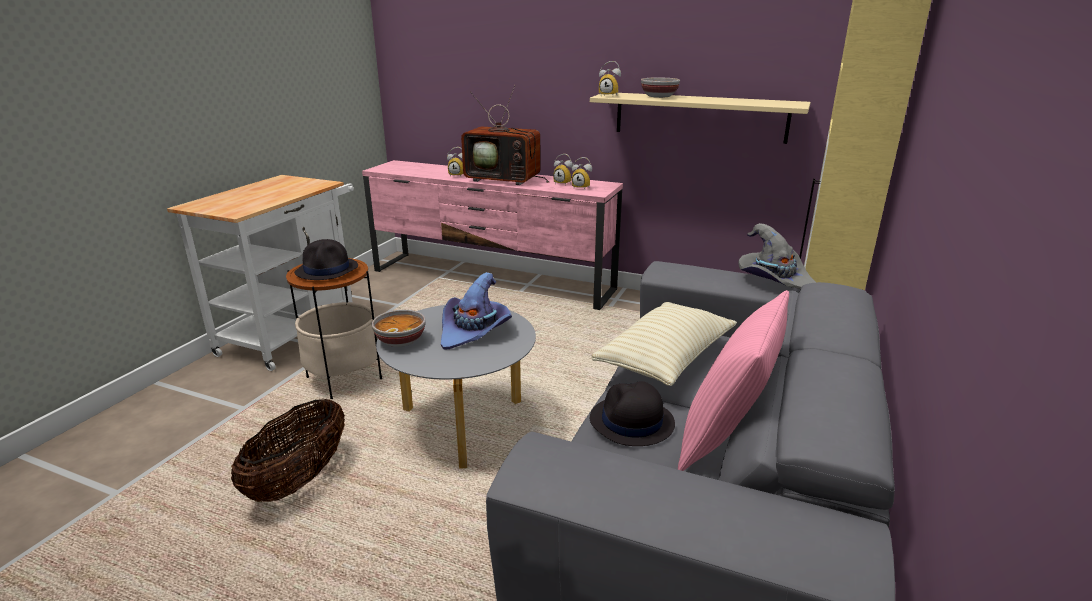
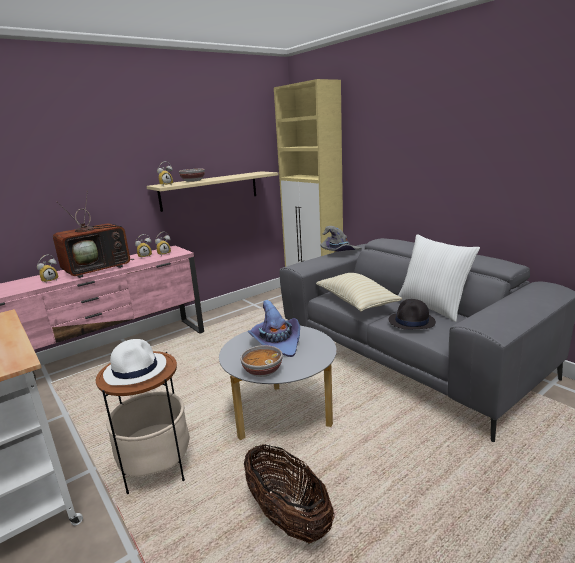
camera: 60 degrees left, 5 degrees down
black hat [294,239,358,280] -> white hat [103,339,166,385]
pink pillow [678,290,789,471] -> white pillow [398,234,480,322]

